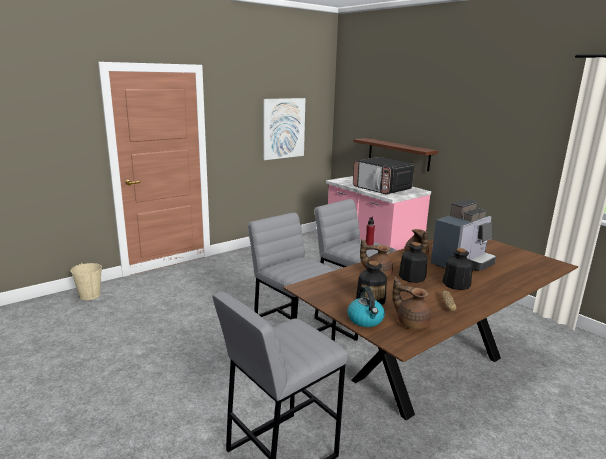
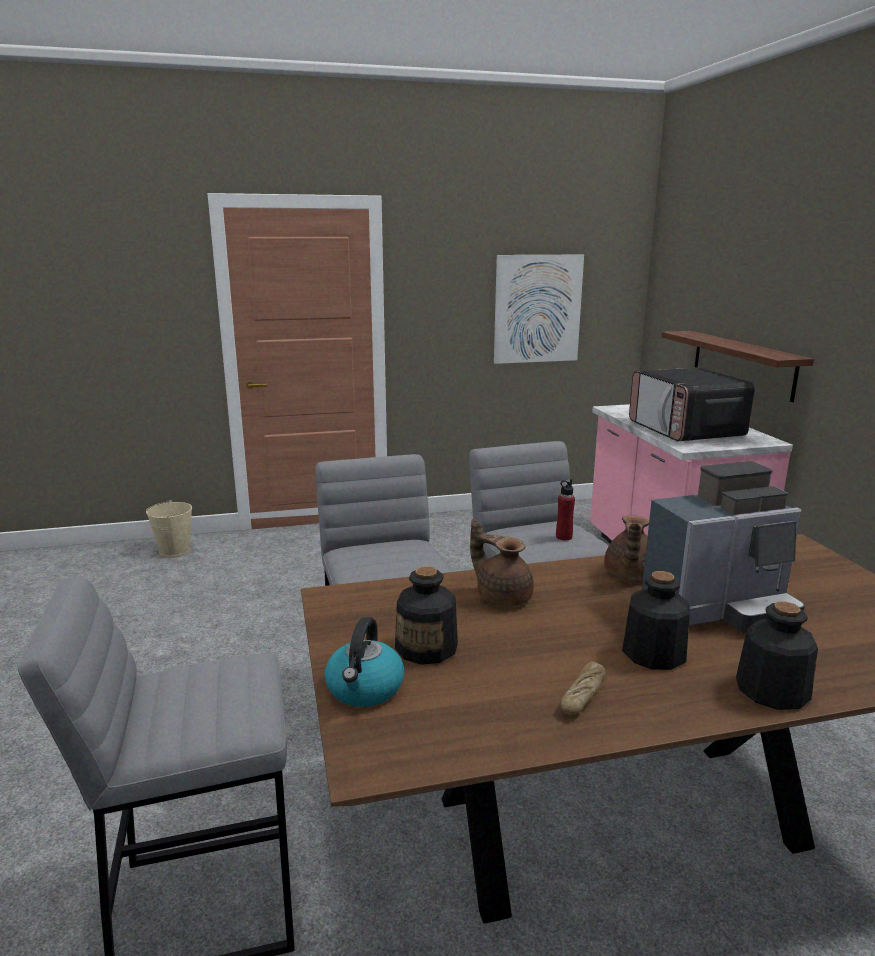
camera: 25 degrees right, 0 degrees up
brown teapot [392,277,432,329] -> none
bottle [399,242,427,283] -> bottle moved to [736,601,818,710]

